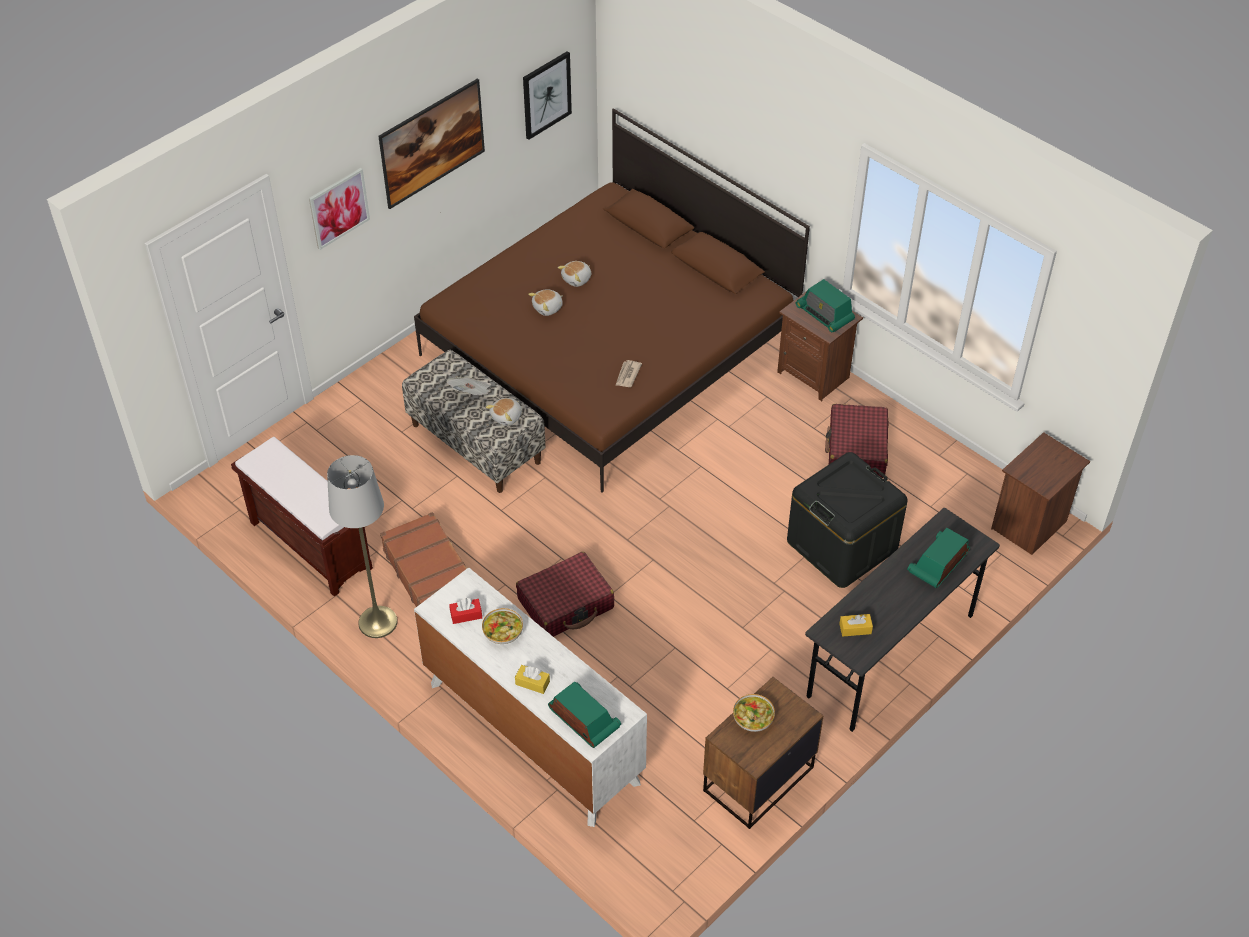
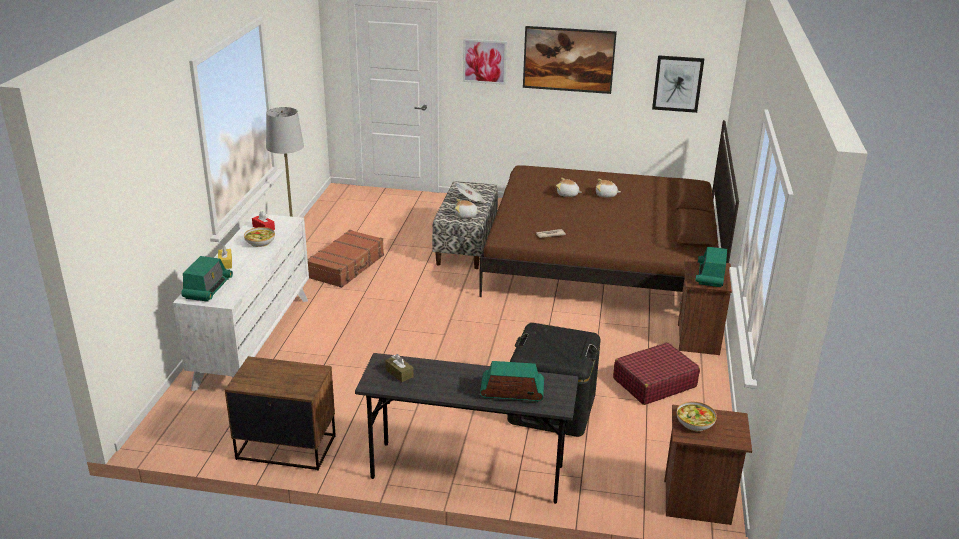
camera: 55 degrees right, 20 degrees down
brown bench [231,437,373,597] -> none
red suitcase [516,552,614,637] -> none
bowl [733,694,775,732] -> bowl moved to [677,401,717,431]
yellow tissue box [839,614,873,636] -> brown tissue box [385,354,414,382]

